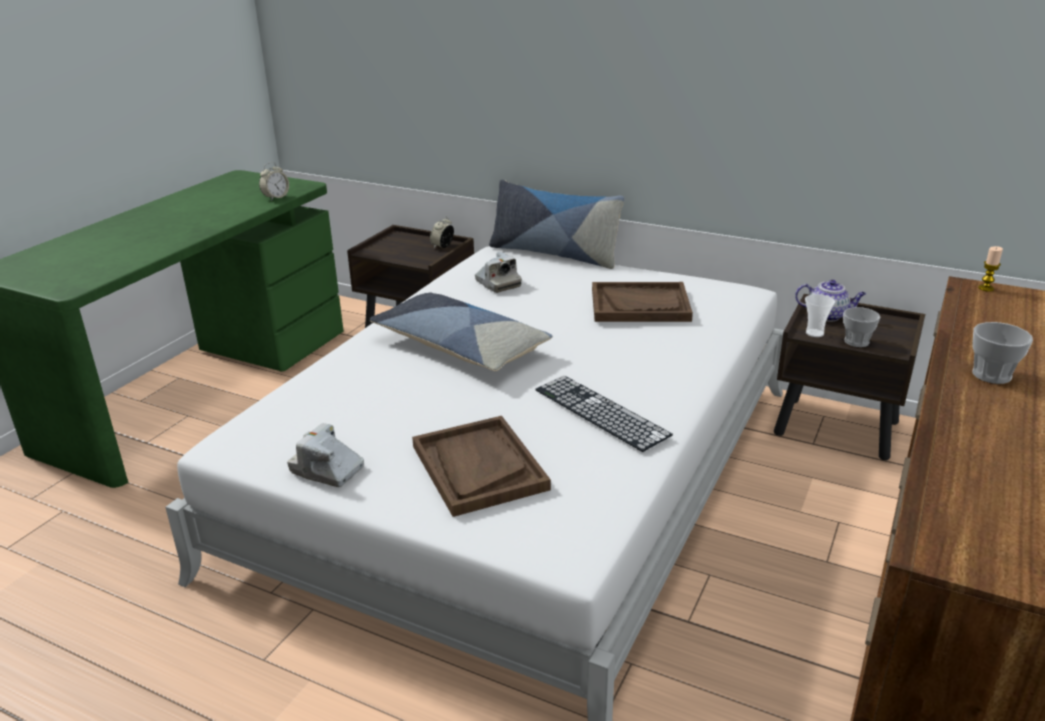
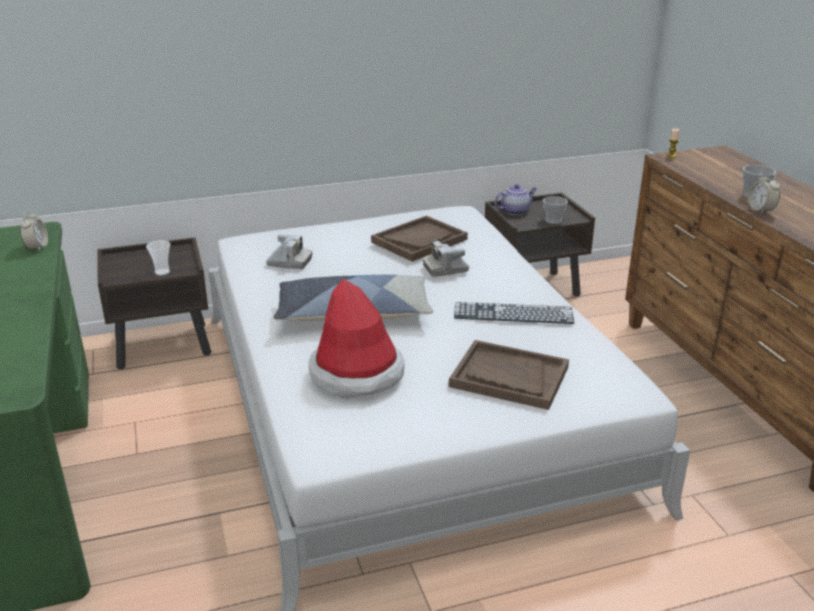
camera: 45 degrees left, 0 degrees up
camera [287,423,364,487] -> camera moved to [423,241,469,277]
alarm clock [430,216,454,248] -> alarm clock moved to [748,173,780,214]
pillow [489,180,625,269] -> none
cup [805,294,835,337] -> cup moved to [146,240,170,276]
none -> hat [308,279,405,399]

